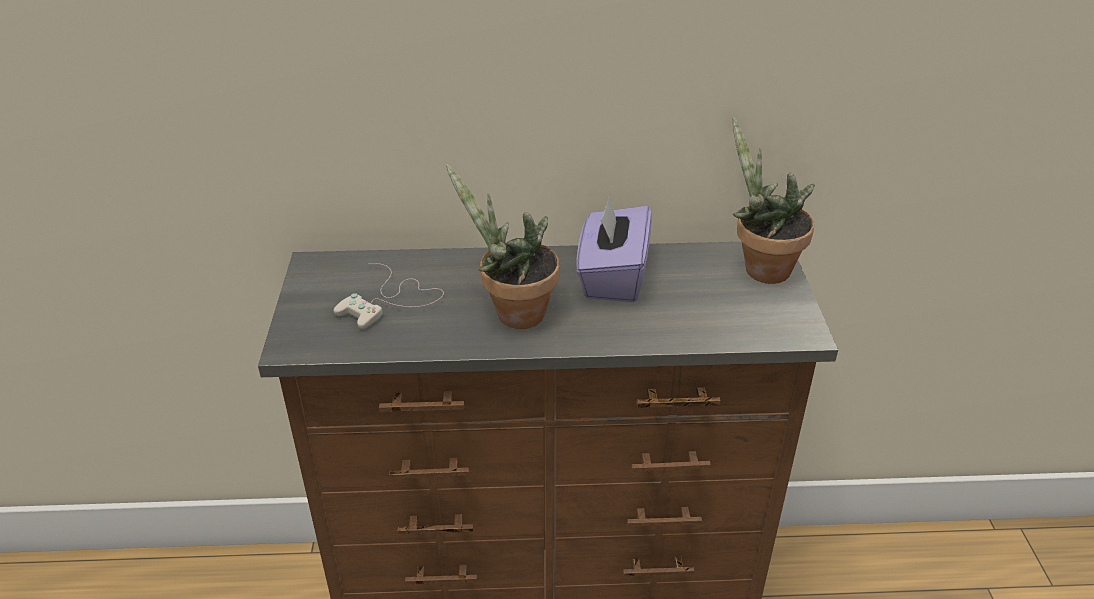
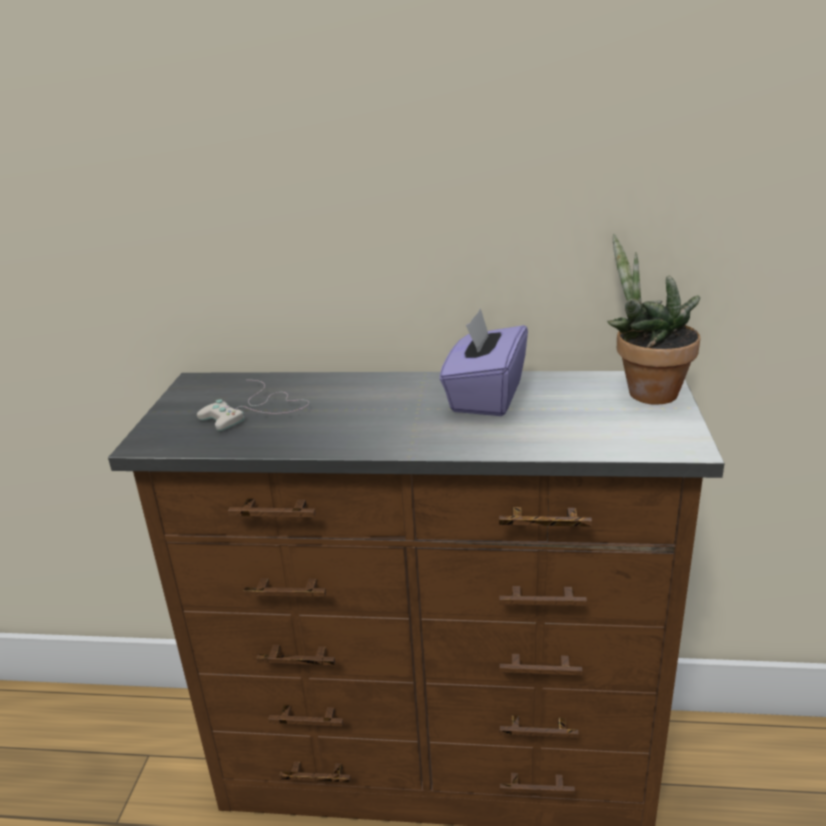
camera: 10 degrees right, 10 degrees down
potted plant [446,164,560,329] -> none

